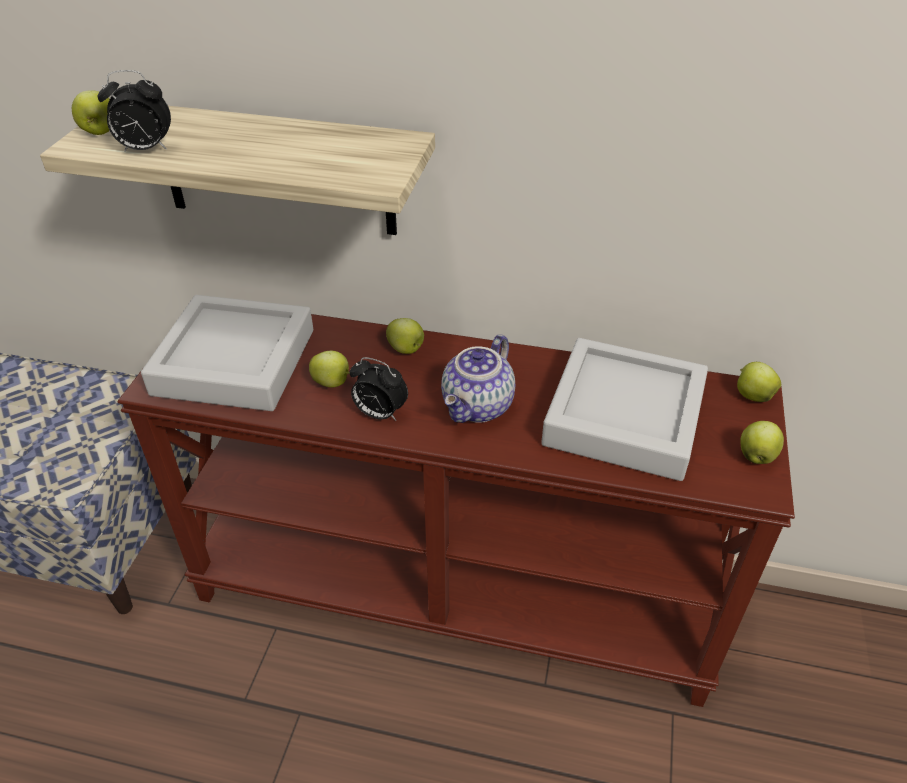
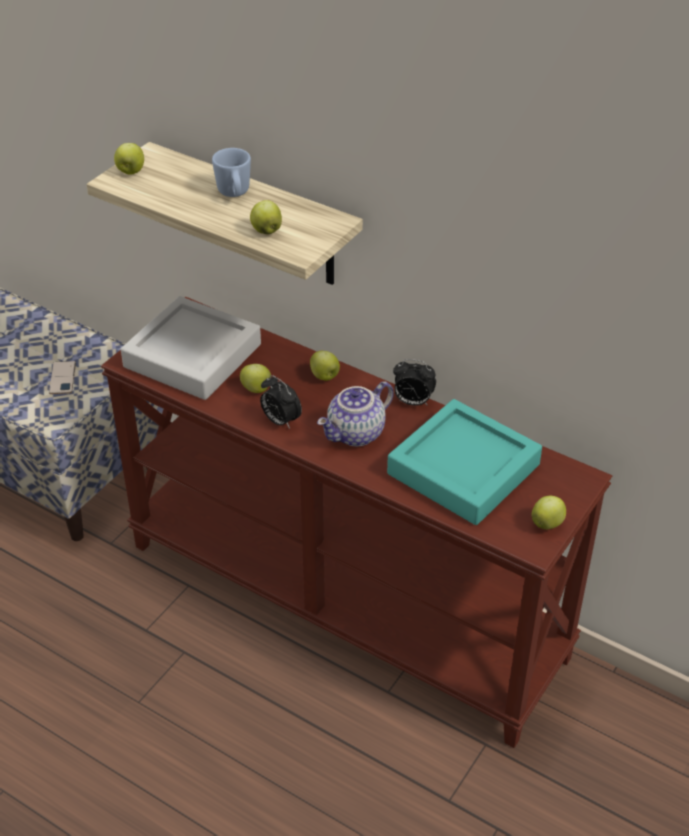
camera: 20 degrees right, 0 degrees up
alarm clock [97,70,171,152] -> alarm clock moved to [393,359,436,406]
grey tray [541,338,708,481] -> turquoise tray [387,399,542,525]
apple [737,362,781,402] -> apple moved to [250,200,282,235]
none -> phone [49,361,76,394]
none -> blue mug [212,148,251,197]

